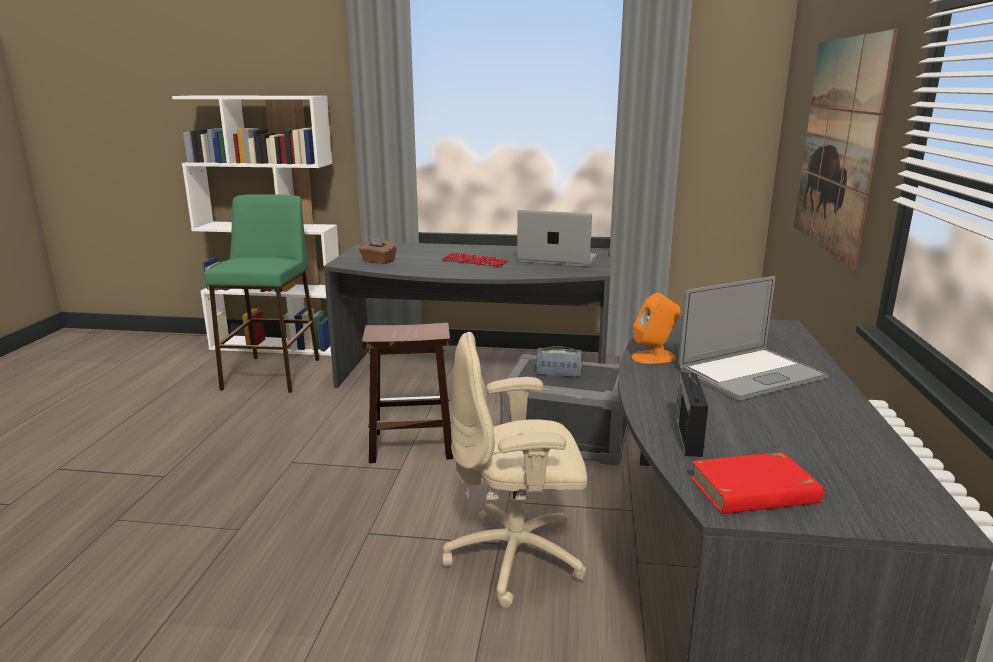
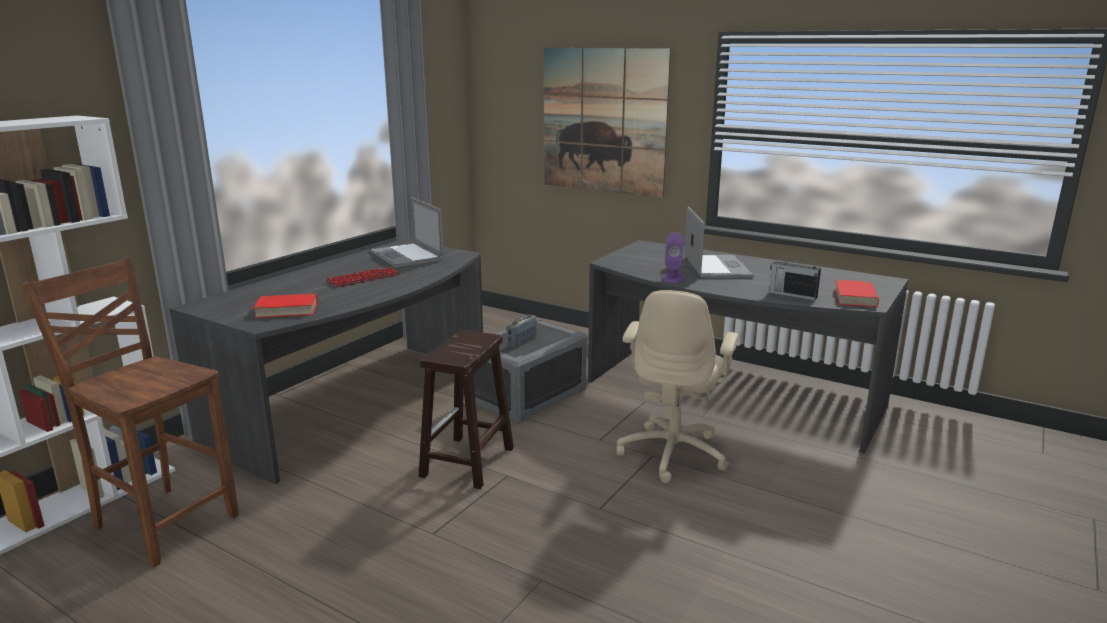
camera: 65 degrees left, 0 degrees up
green stool [204,194,319,393] -> brown chair [21,257,239,567]
brown tissue box [359,236,397,264] -> red book [249,294,318,318]
laptop [517,210,598,267] -> laptop turned 75 degrees counterclockwise [370,197,444,268]
orange speaker [632,293,681,364] -> purple speaker [662,232,684,283]

